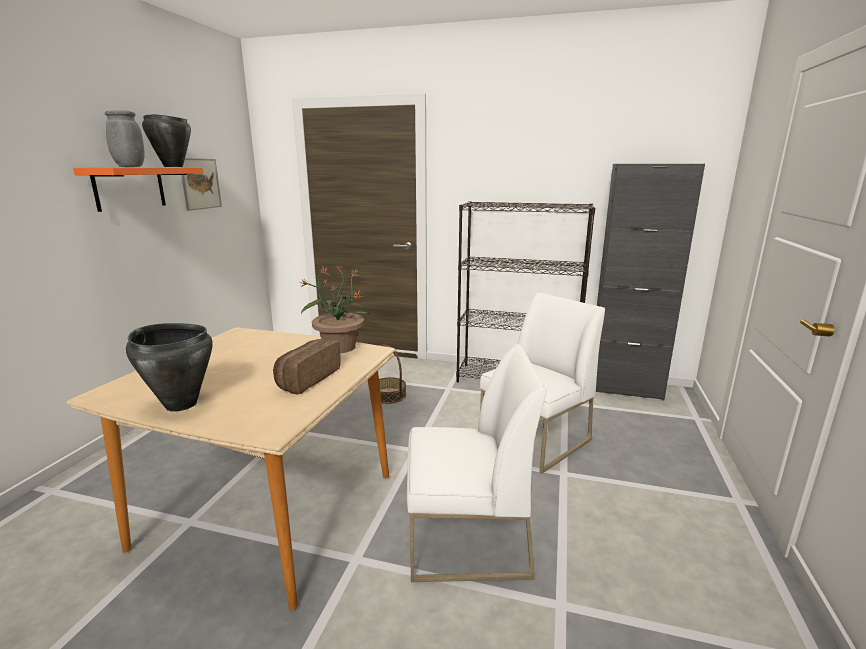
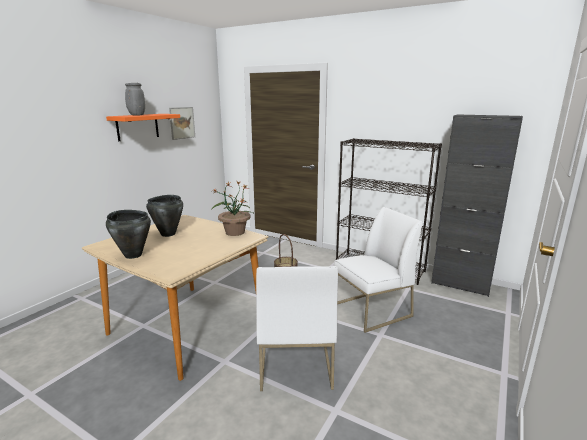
camera: 15 degrees right, 0 degrees up
black cooking pot [142,114,191,167] -> black cooking pot moved to [146,195,183,237]
bread [273,339,341,394] -> none
white chair [407,344,547,582] -> white chair turned 75 degrees clockwise [256,266,338,391]

